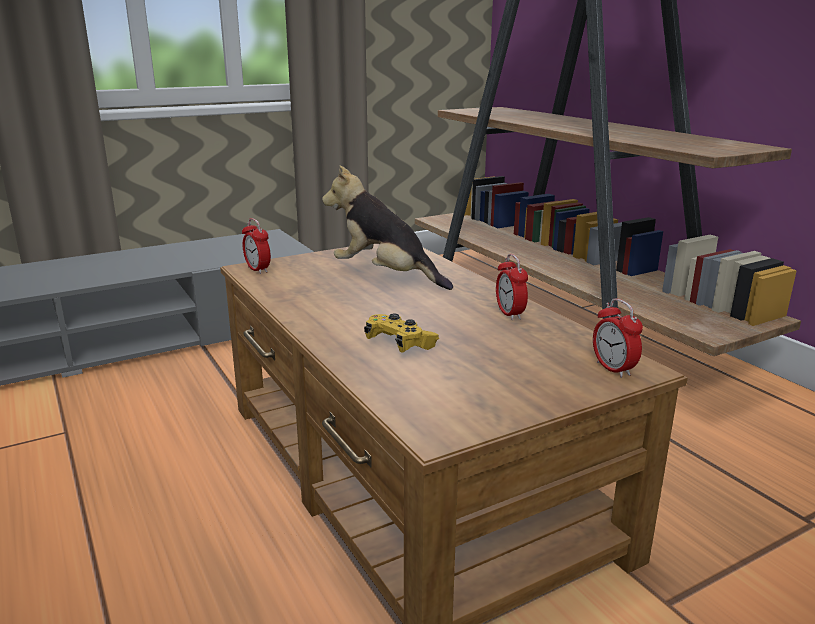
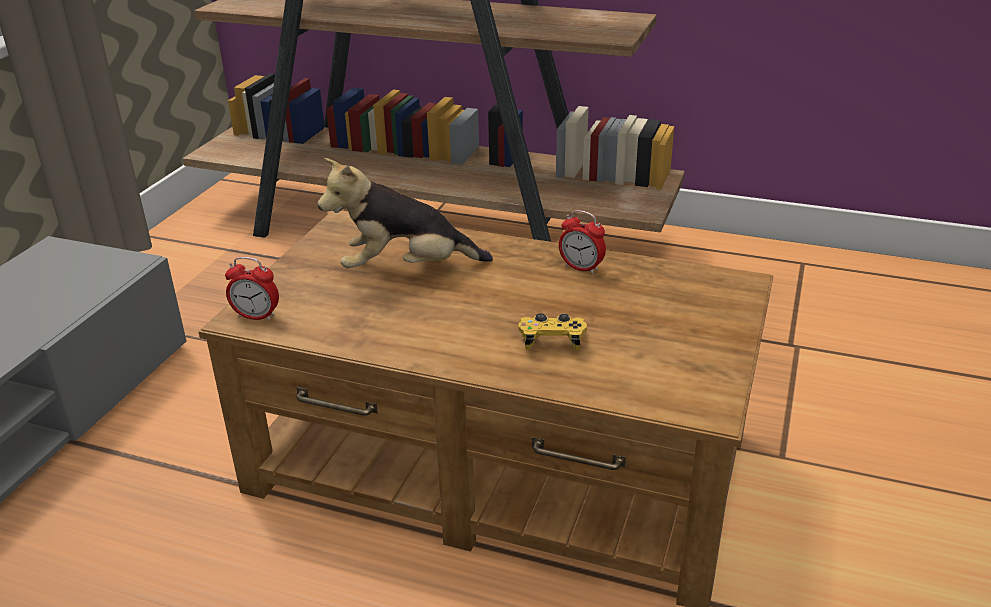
camera: 40 degrees left, 10 degrees up
alarm clock [593,299,643,378] -> none

